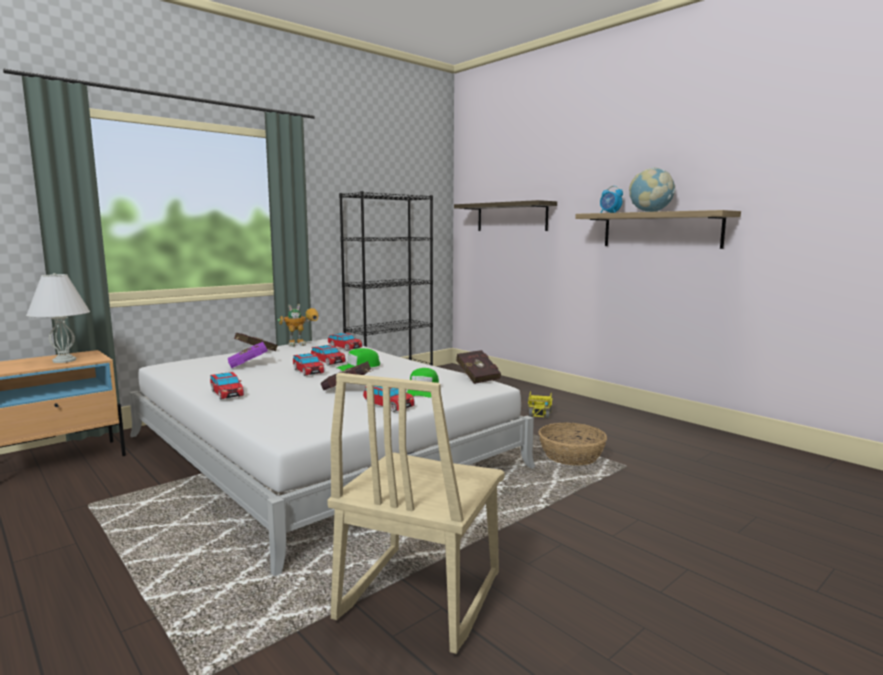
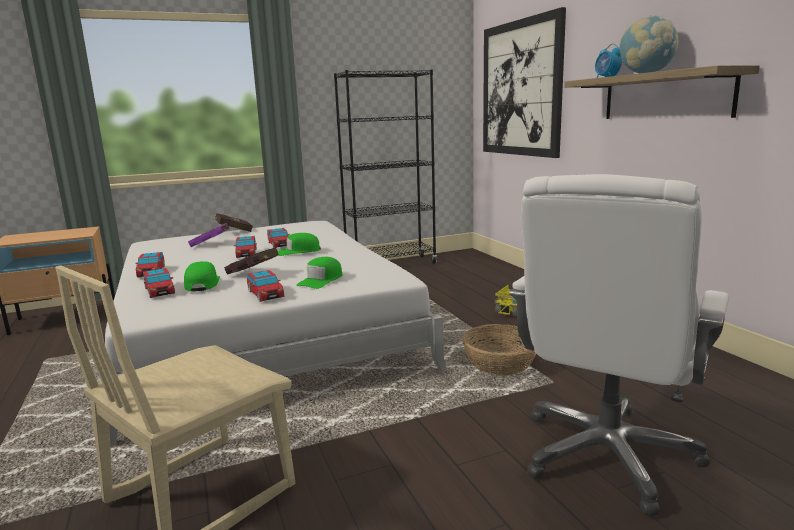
camera: 20 degrees right, 5 degrees up
white table lamp [26,273,90,363] -> none
toy robot [278,304,319,347] -> none
toy car [328,333,362,351] -> toy car moved to [143,268,175,298]
shelf [454,200,557,231] -> picture [483,7,566,158]
red book [456,350,501,384] -> none
none -> green cap [184,261,220,291]
none -> white office chair [509,174,729,516]

